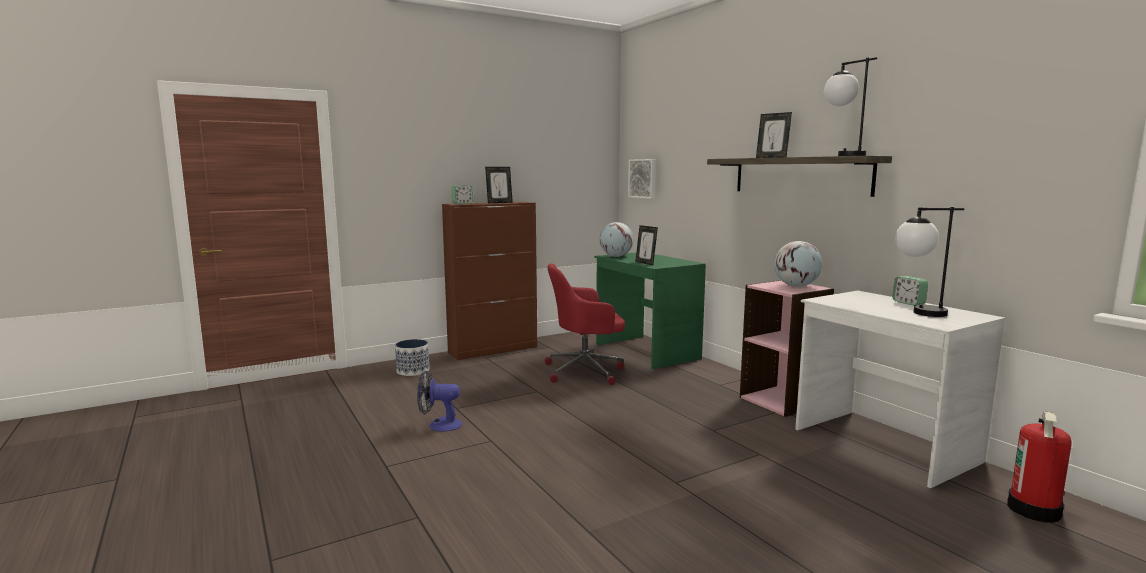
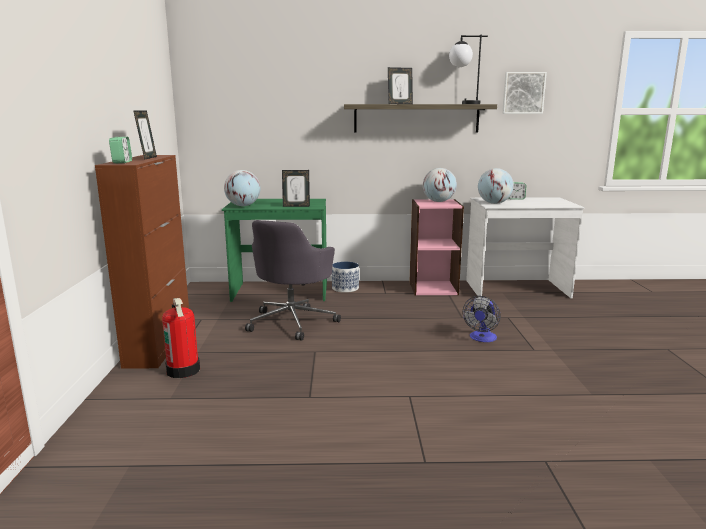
camera: 60 degrees left, 5 degrees up
planter [395,339,429,376] -> planter moved to [332,262,359,293]
fan [417,370,462,432] -> fan moved to [462,296,501,342]
red office chair [544,263,625,385] -> grey office chair [245,220,341,341]
picture [628,159,656,199] -> picture moved to [502,72,547,114]
table lamp [895,207,964,317] -> none
fire extinguisher [1007,411,1072,523] -> fire extinguisher moved to [162,298,200,378]
none -> globe [478,168,514,204]

